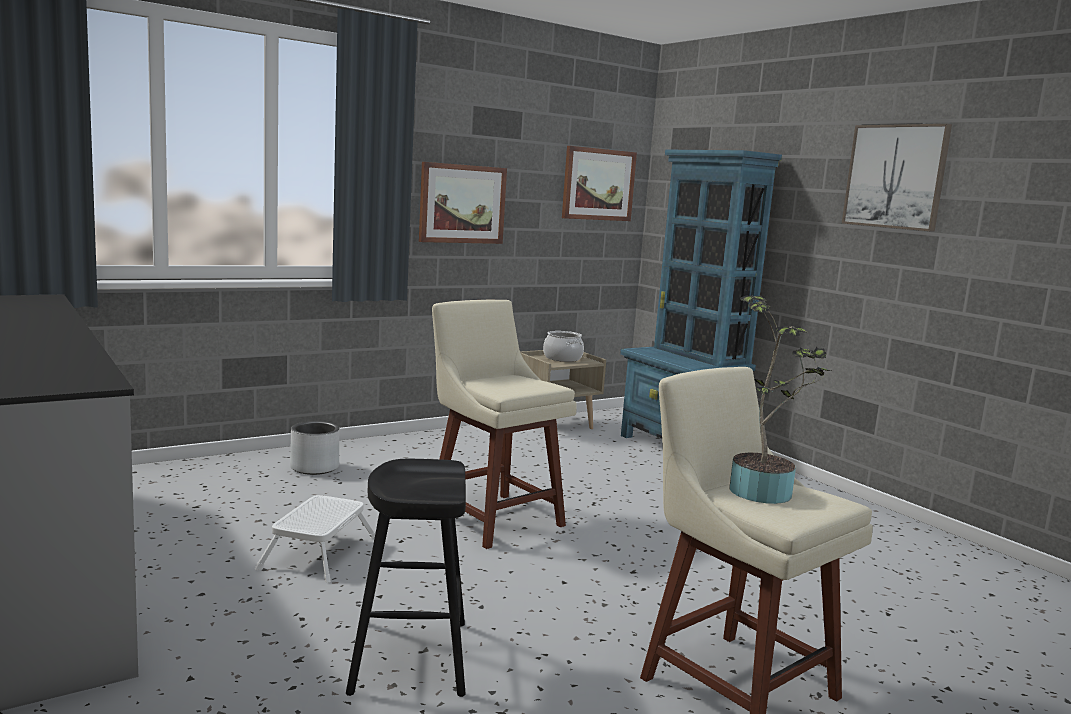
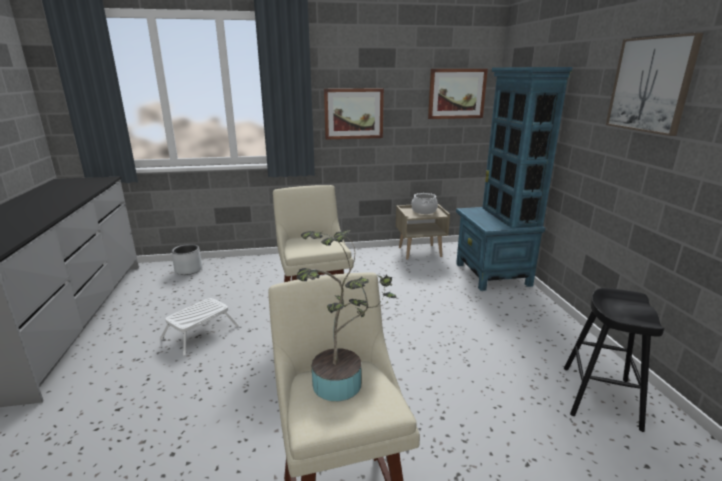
camera: 25 degrees right, 10 degrees up
grey planter [290,421,340,475] -> grey planter moved to [171,244,202,275]
black stool [346,459,466,697] -> black stool moved to [564,288,665,432]

